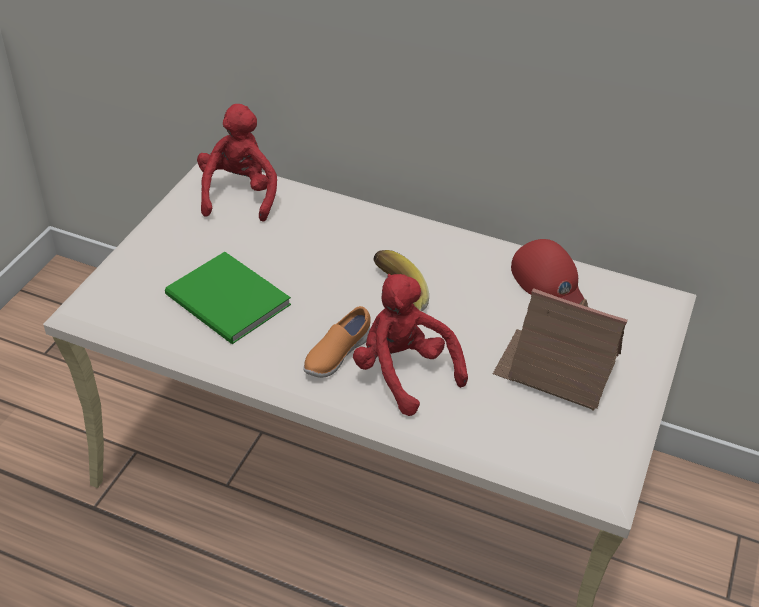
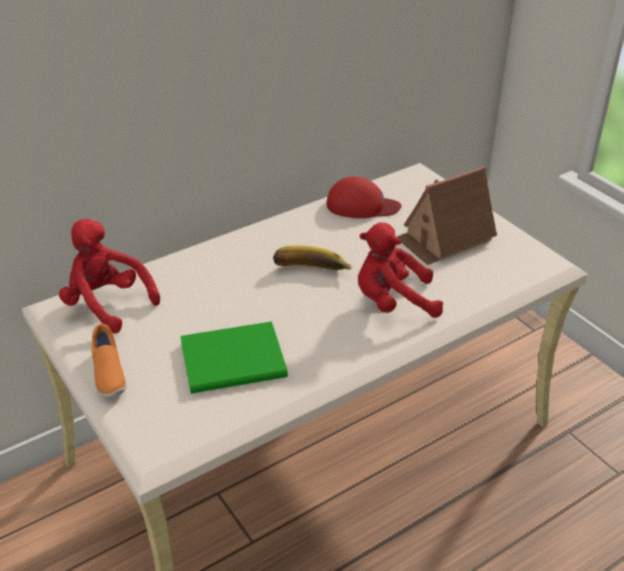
camera: 55 degrees left, 5 degrees down
orange shoe [303,306,371,378] -> orange shoe moved to [92,324,127,398]

